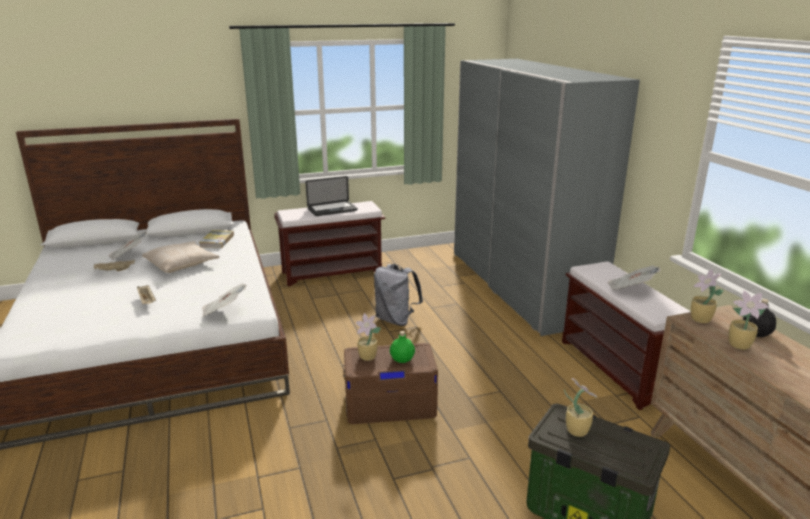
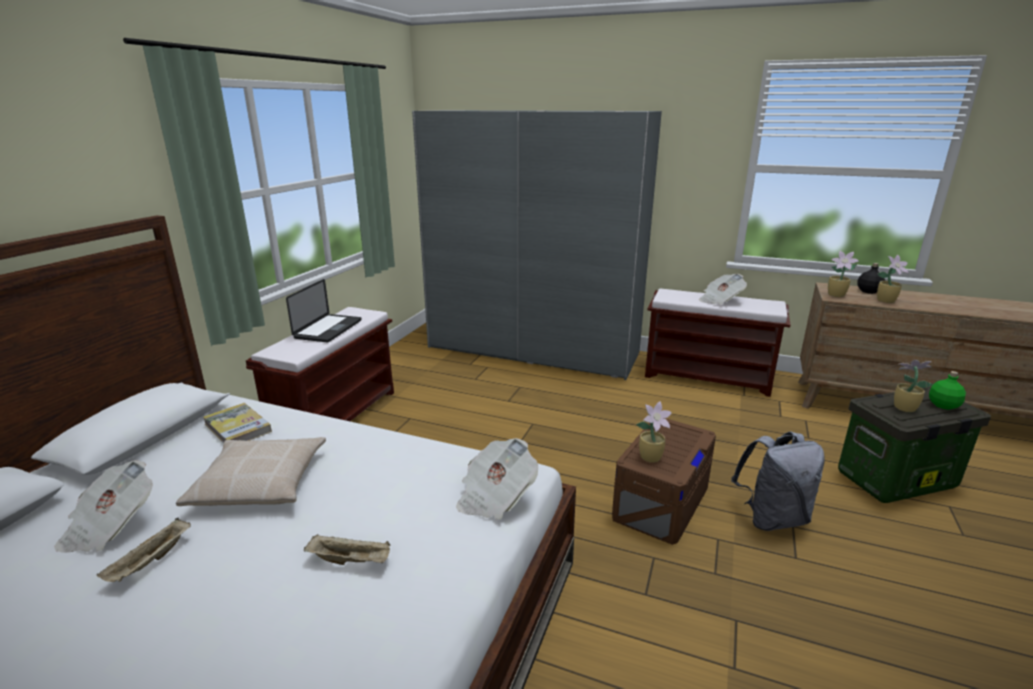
camera: 50 degrees left, 0 degrees up
grey backpack [374,264,423,326] -> grey backpack moved to [731,431,825,531]
green bottle [390,331,415,363] -> green bottle moved to [929,371,966,410]

